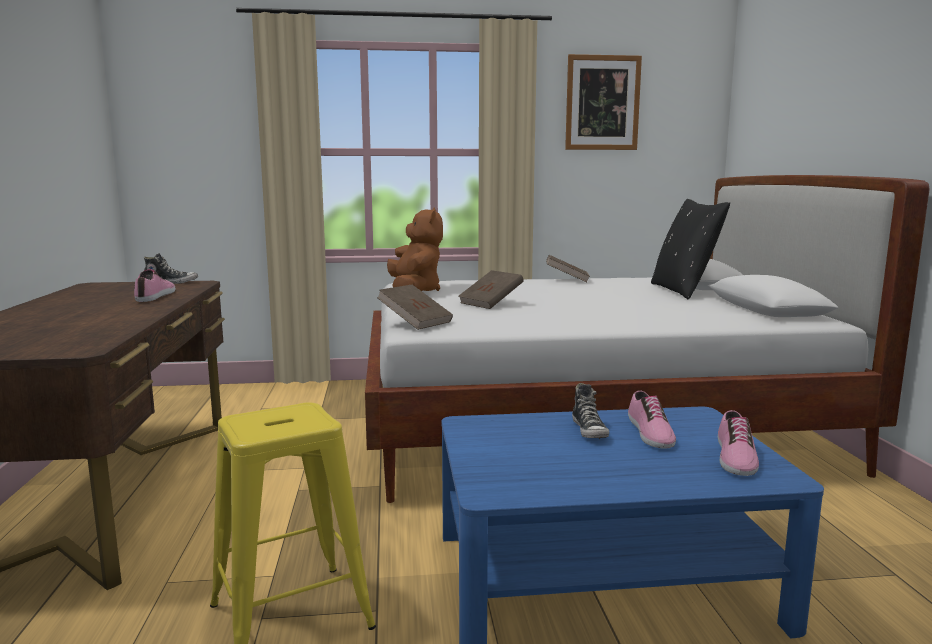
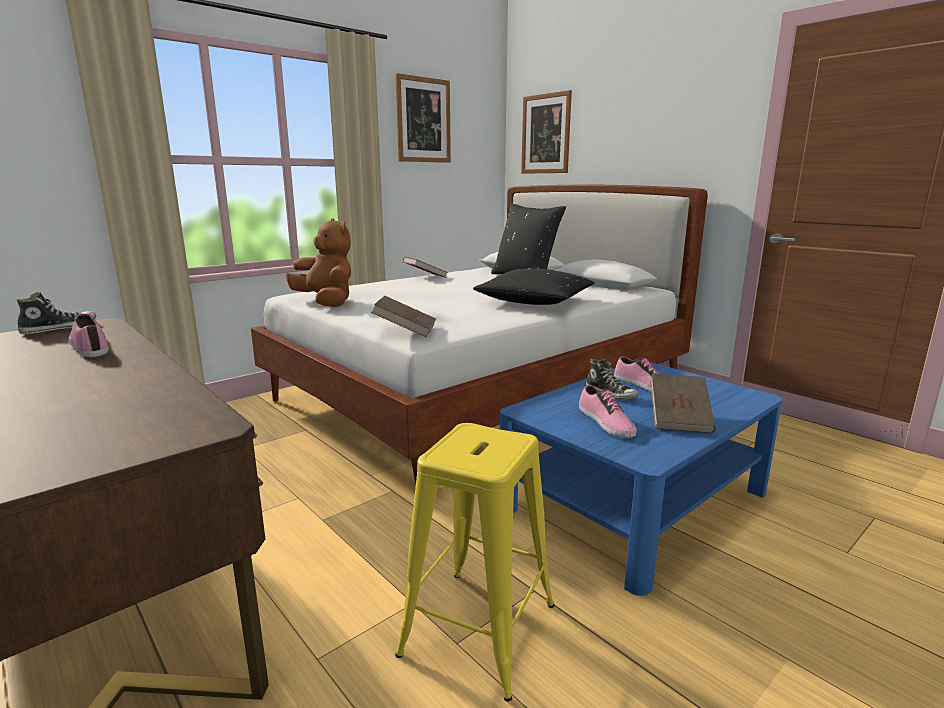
camera: 35 degrees left, 5 degrees up
brown book [458,270,524,309] -> brown book moved to [650,374,715,433]
shoe [718,410,759,476] -> shoe moved to [579,385,637,438]
none -> black pillow [473,269,594,305]
none -> picture [521,90,572,174]

